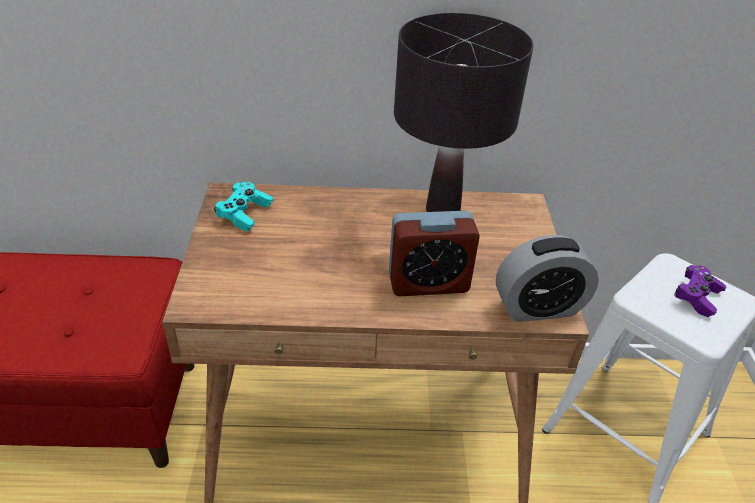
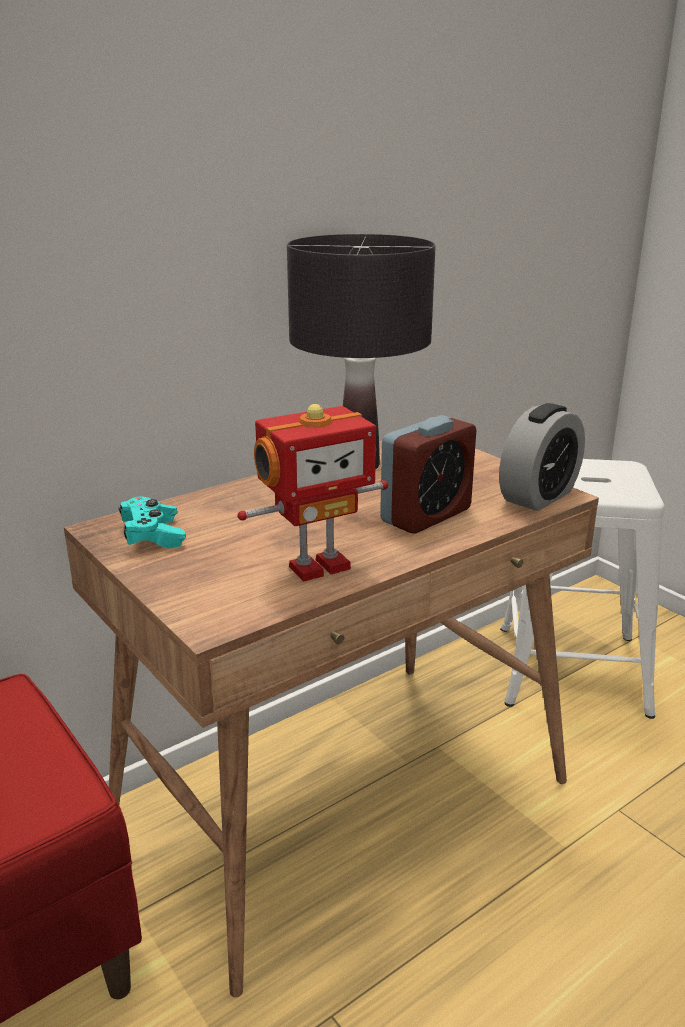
camera: 35 degrees left, 15 degrees down
purple game controller [675,265,726,317] -> none
none -> toy robot [237,404,388,582]

